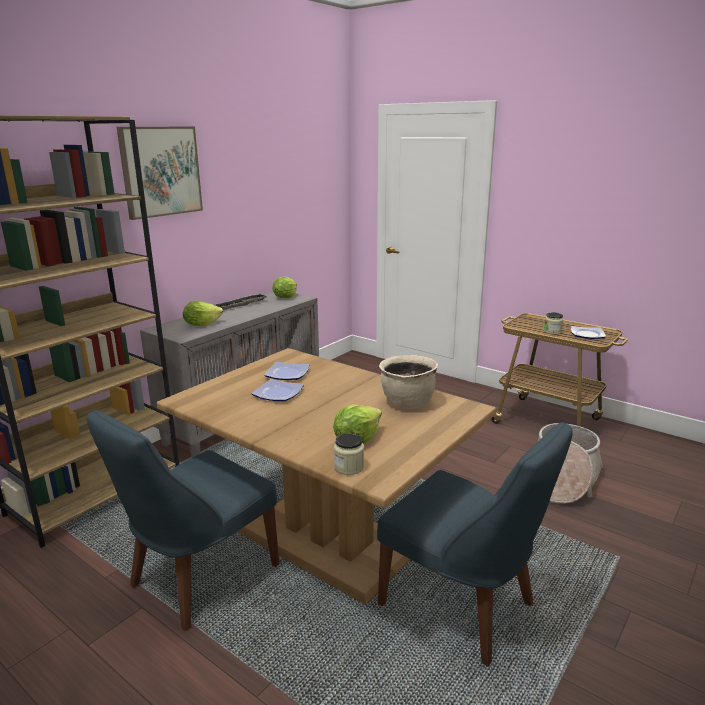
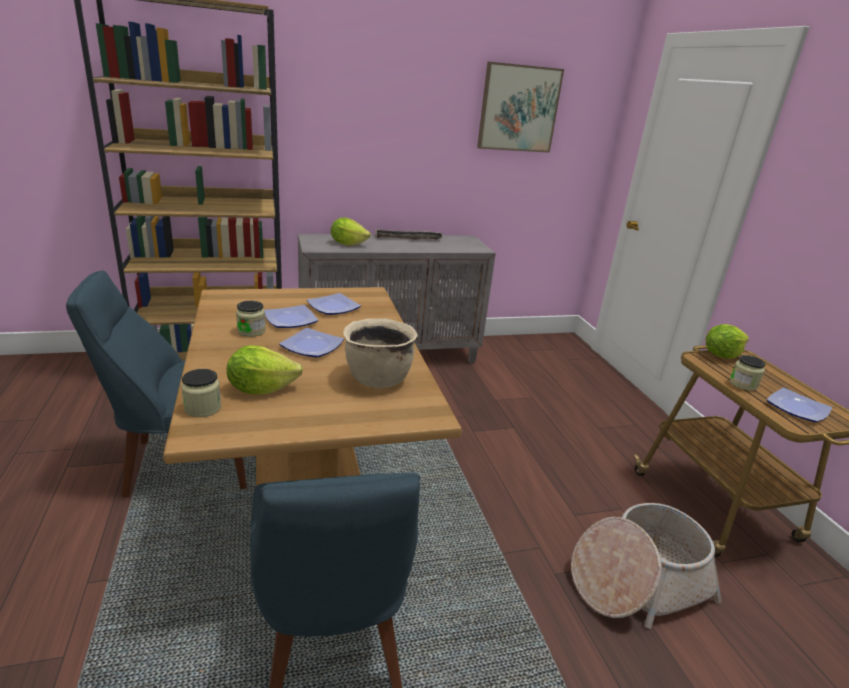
camera: 35 degrees right, 5 degrees up
picture [117,127,203,220] -> picture moved to [477,62,564,153]
lettuce [273,277,297,298] -> lettuce moved to [706,324,749,359]
none -> jar [236,301,266,337]
none -> plate [279,328,344,358]

